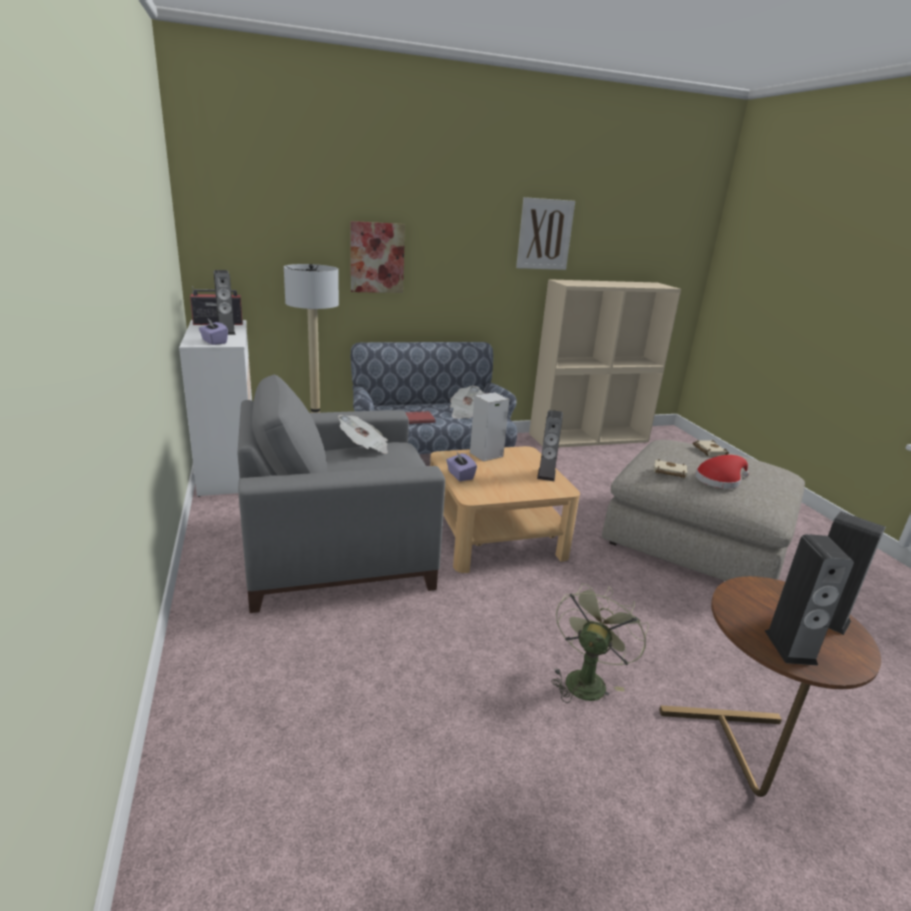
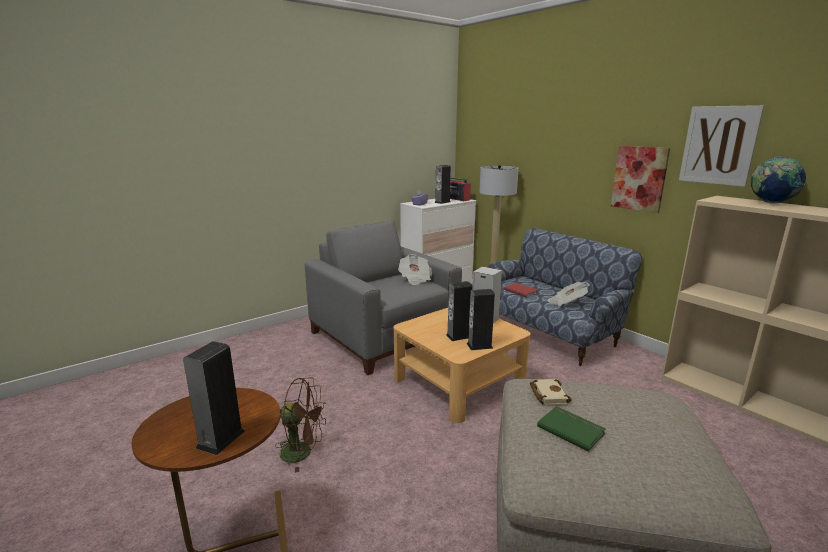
camera: 70 degrees right, 5 degrees down
picture [350,221,405,293] -> picture moved to [611,146,670,213]
purple tissue box [446,452,477,481] -> none
green fan [551,583,649,703] -> brown fan [275,377,326,473]
beige book [693,440,729,456] -> none
red hat [695,455,749,489] -> green book [537,406,606,451]
speaker [765,534,854,665] -> speaker moved to [446,281,473,341]
none -> globe [751,156,806,204]

